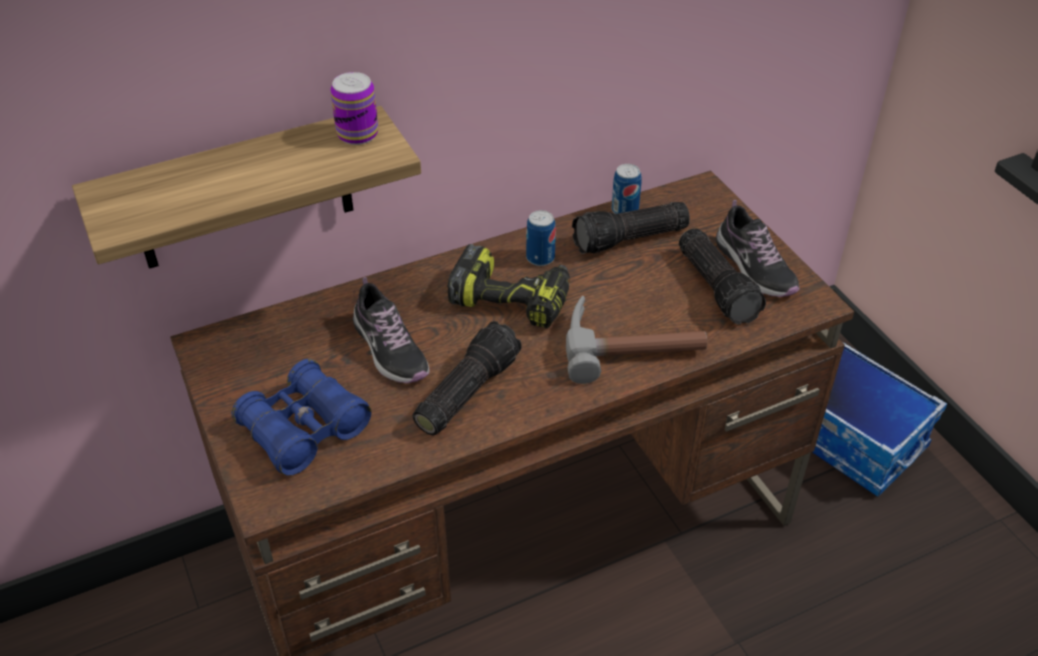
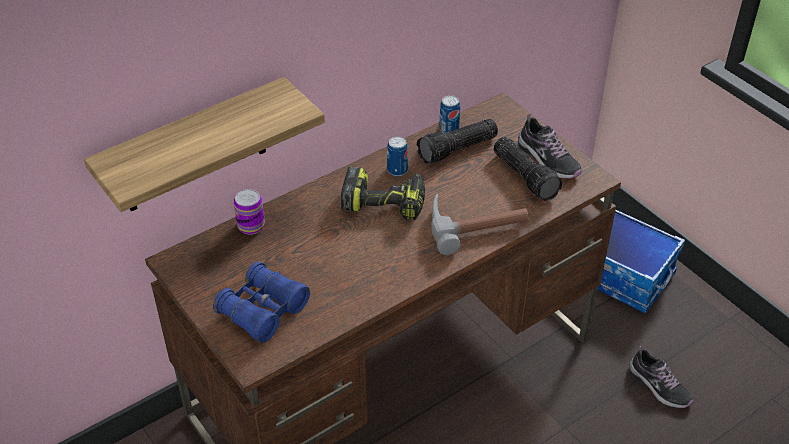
camera: 10 degrees left, 0 degrees up
can [330,72,378,145] -> can moved to [234,189,265,234]
shoe [353,277,430,384] -> shoe moved to [629,346,694,408]
flashlight [412,321,522,436] -> none

